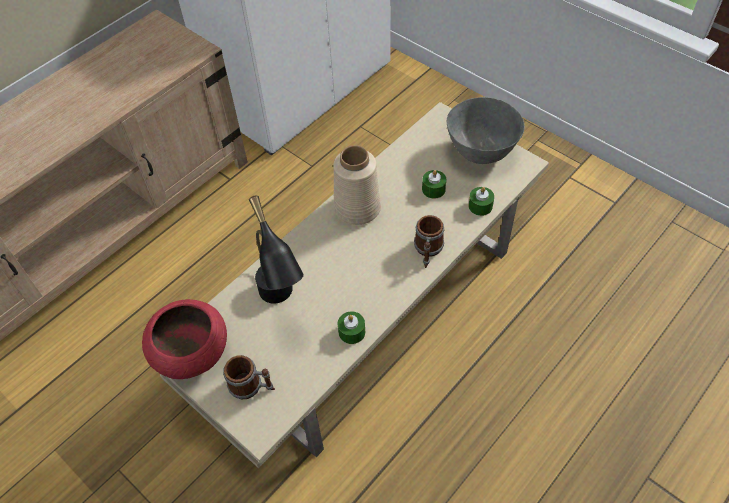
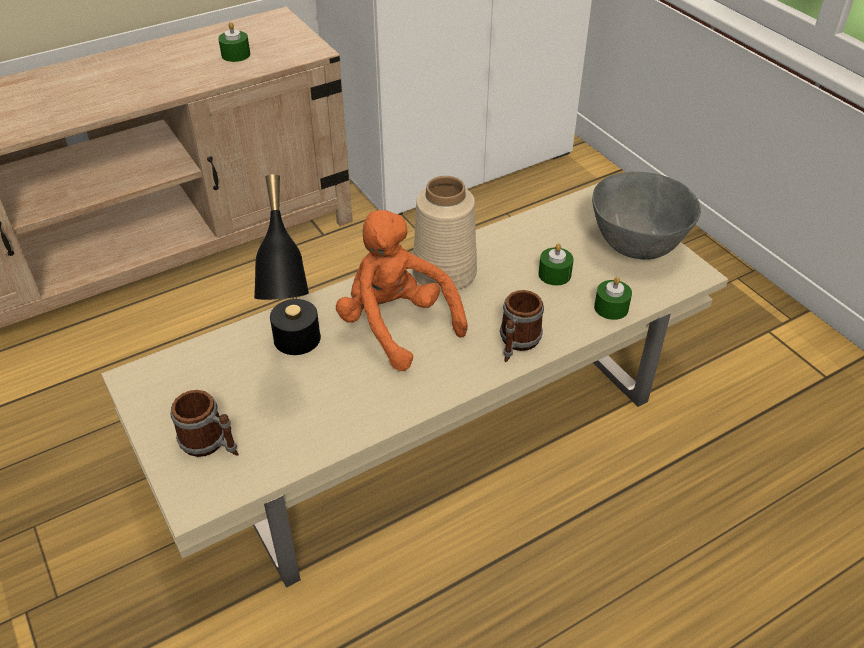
camera: 15 degrees right, 10 degrees down
red bowl [142,299,227,379] -> none
green candle [338,311,365,344] -> green candle moved to [218,22,250,62]
none -> orange plush toy [336,210,468,371]

